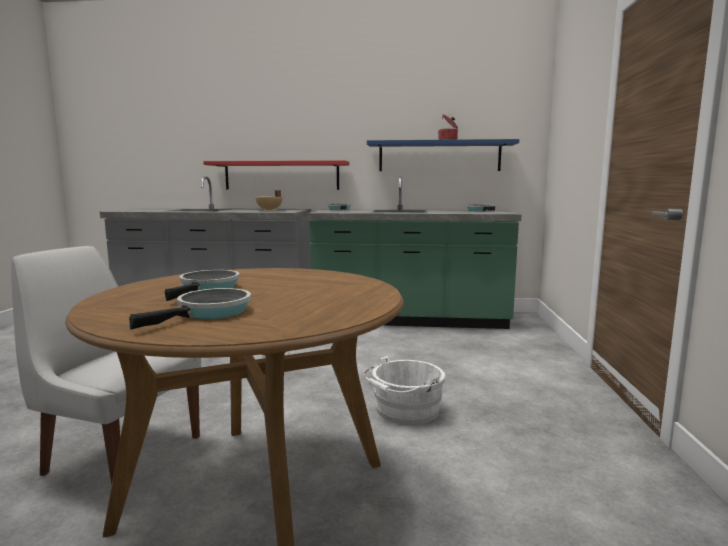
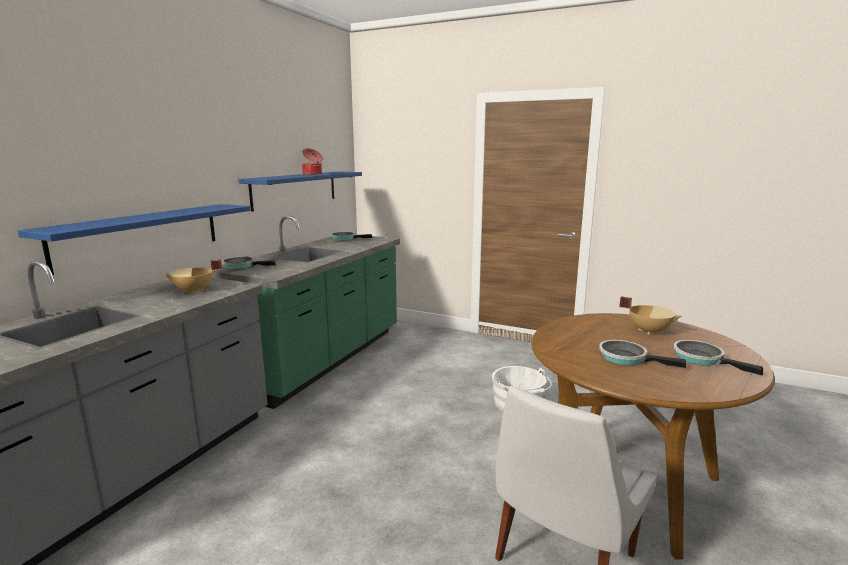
camera: 70 degrees left, 5 degrees up
red shelf [203,160,349,190] -> blue shelf [18,204,250,275]
none -> beige cooking pot [619,296,682,335]

